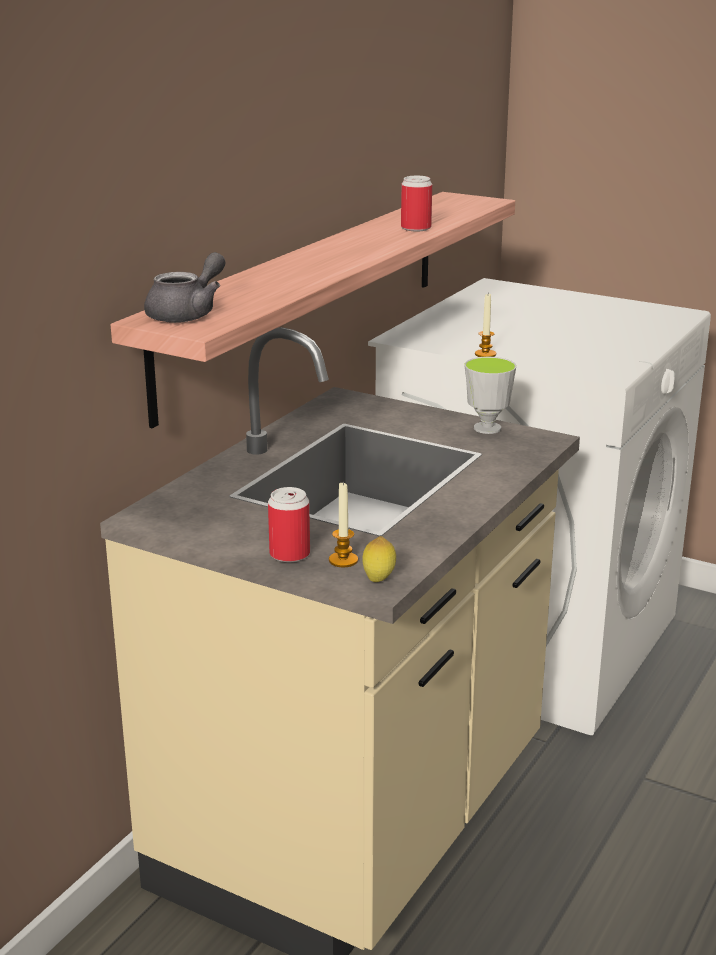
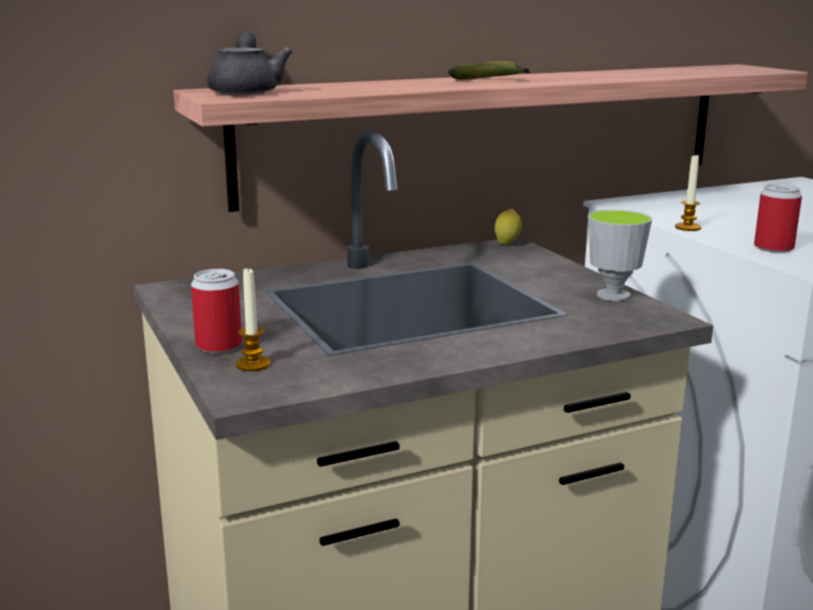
camera: 35 degrees right, 5 degrees down
grey teapot [144,252,226,323] -> grey teapot turned 75 degrees counterclockwise [207,32,293,95]
lemon [362,536,396,582] -> lemon moved to [495,209,522,245]
can [401,176,432,231] -> can moved to [754,184,802,253]
none -> banana [448,61,530,80]

